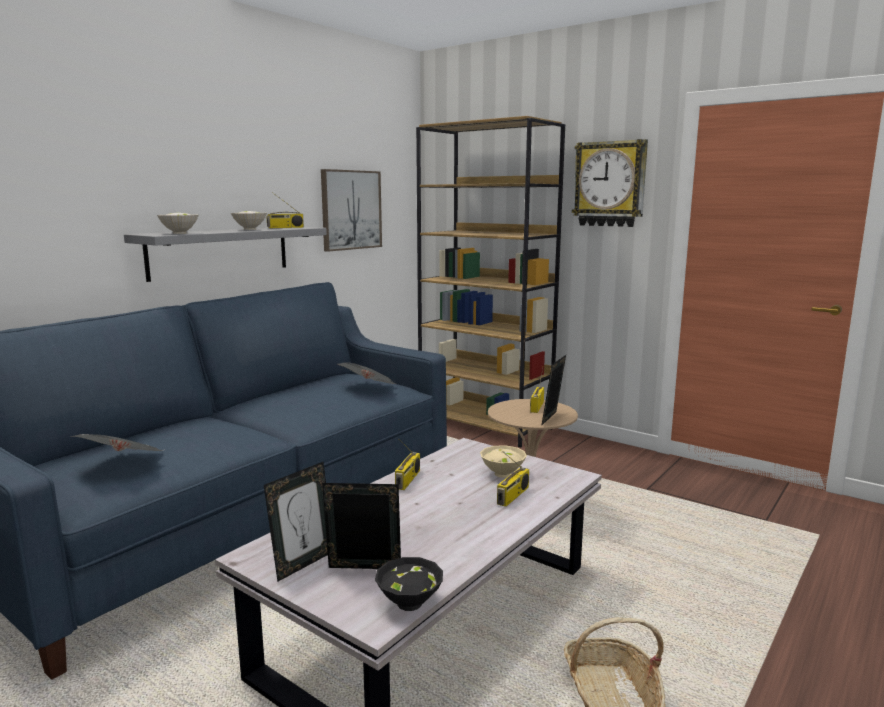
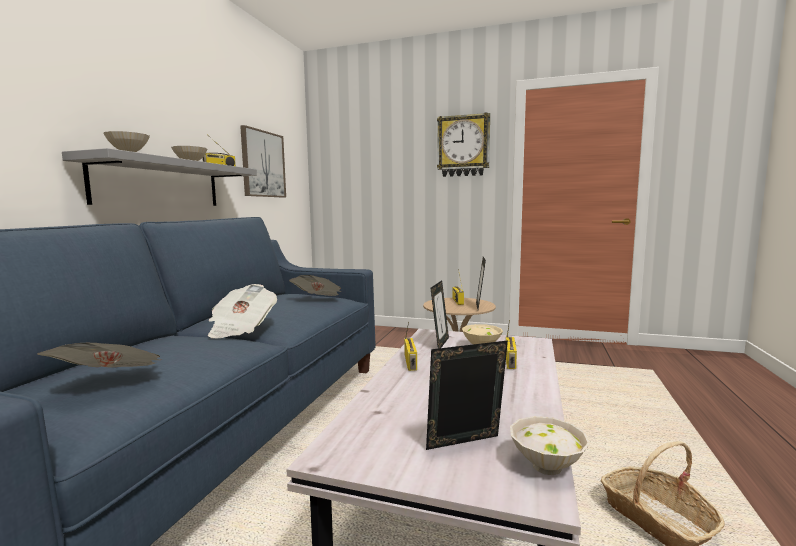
camera: 20 degrees left, 5 degrees down
picture frame [264,462,328,581] -> picture frame moved to [431,280,449,349]
black bowl [375,557,443,611] -> white bowl [510,416,590,475]
brown bookcase [416,116,565,447] -> none
none -> newspaper [208,284,277,338]

